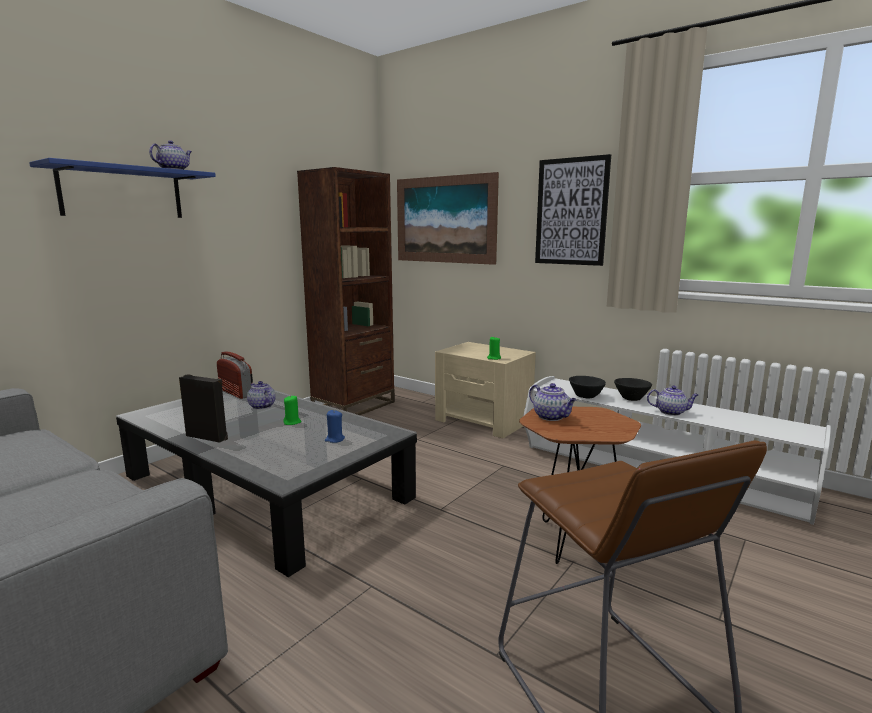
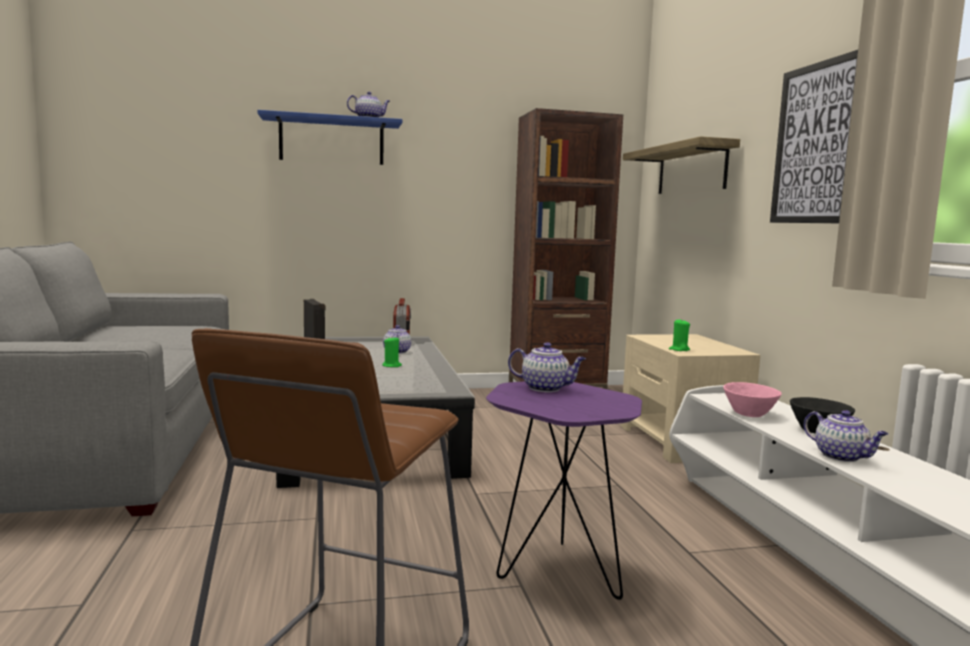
camera: 40 degrees right, 5 degrees down
blue candle [325,410,345,443] -> none
picture [397,172,499,265] -> shelf [623,136,740,194]
brown side table [519,407,641,564] -> purple side table [486,381,642,600]
teapot [529,383,577,421] -> teapot turned 75 degrees counterclockwise [508,342,586,392]
black bowl [569,376,606,398] -> pink bowl [723,382,782,417]

